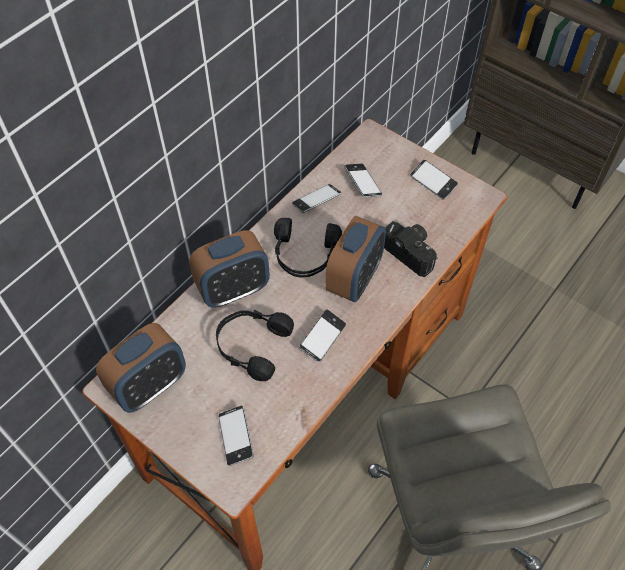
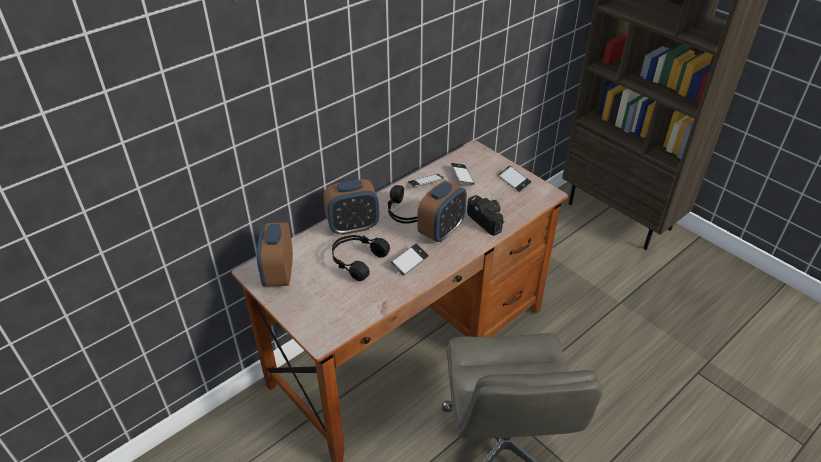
camera: 10 degrees right, 15 degrees down
alarm clock [96,323,186,413] -> alarm clock turned 120 degrees clockwise [257,222,293,287]
phone [218,406,254,466] -> none

